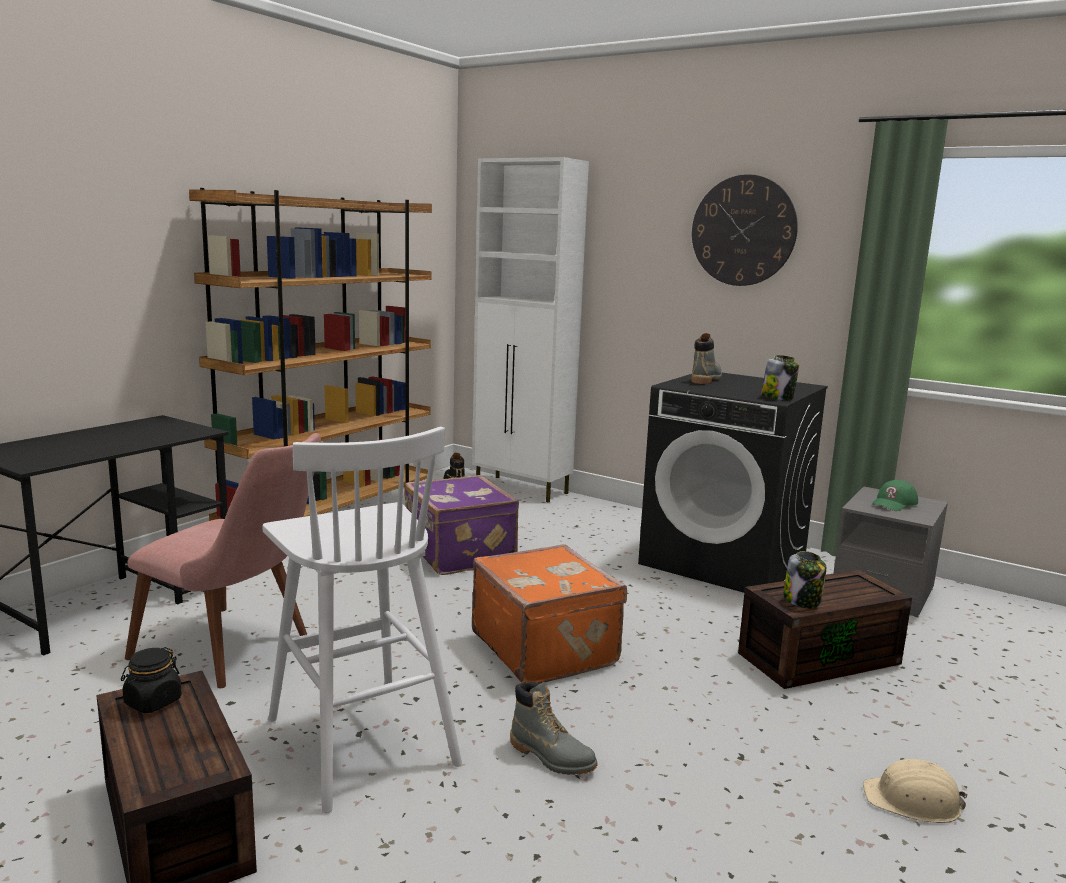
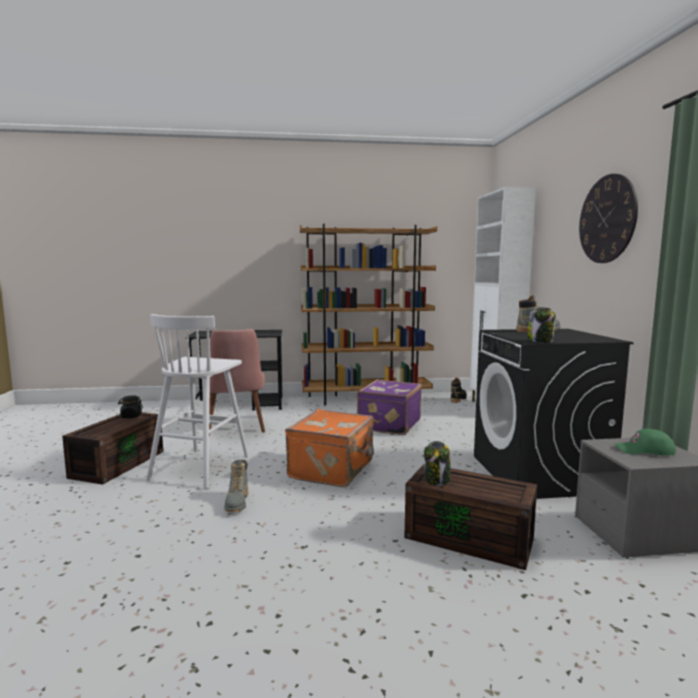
camera: 50 degrees right, 5 degrees down
beige hard hat [863,759,967,823] -> none

